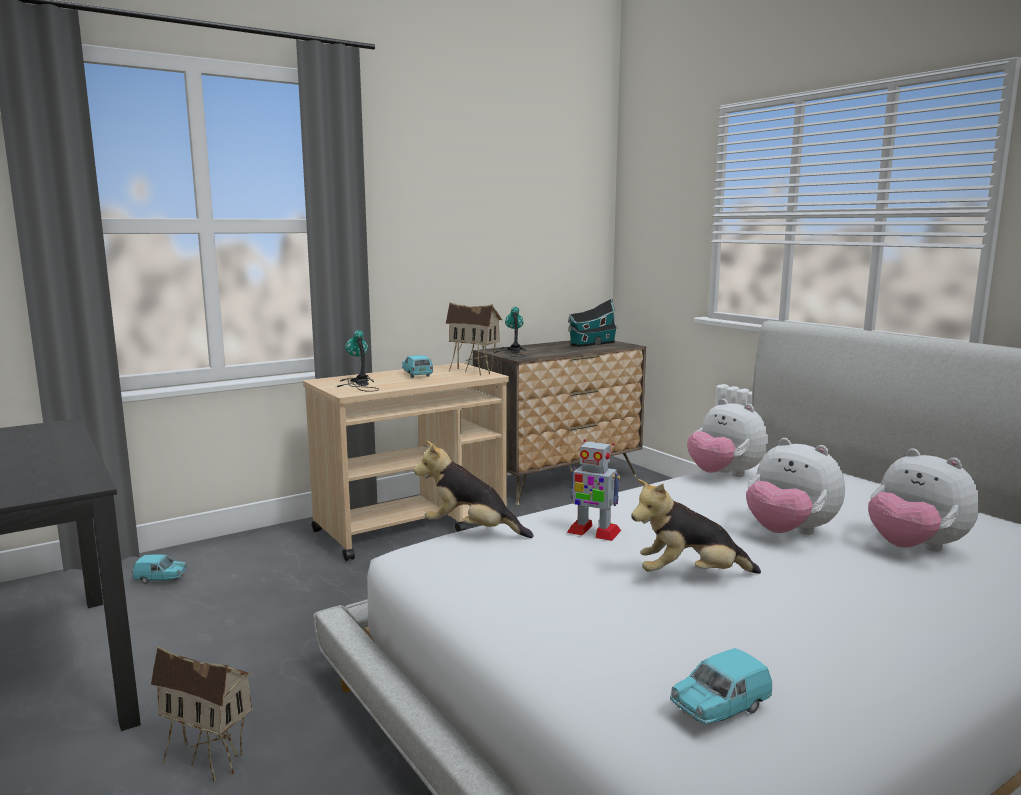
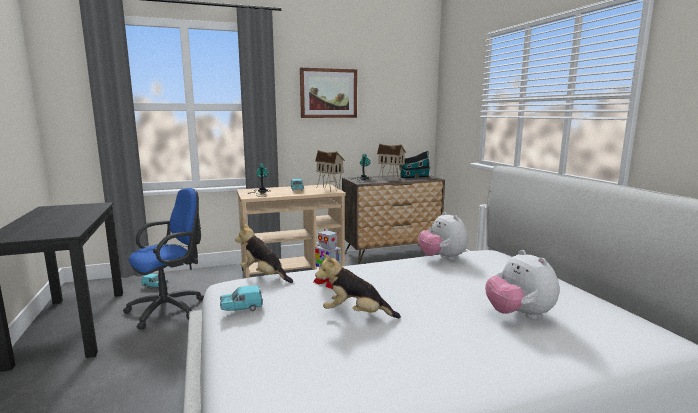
camera: 15 degrees right, 0 degrees up
toy house [151,646,254,782] -> toy house moved to [377,143,406,181]
turquoise toy car [670,648,772,724] -> turquoise toy car moved to [220,285,263,311]
plush toy [746,438,845,535] -> none
none -> blue office chair [123,188,204,329]
none -> picture [300,68,357,118]

